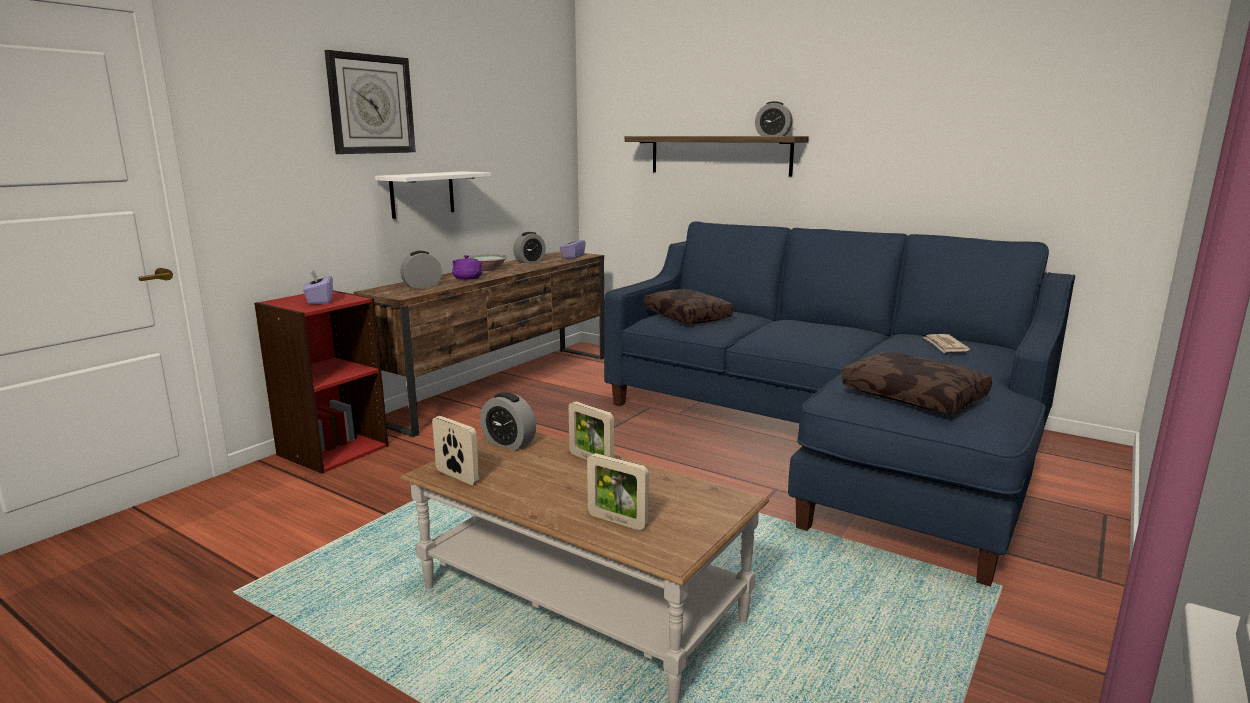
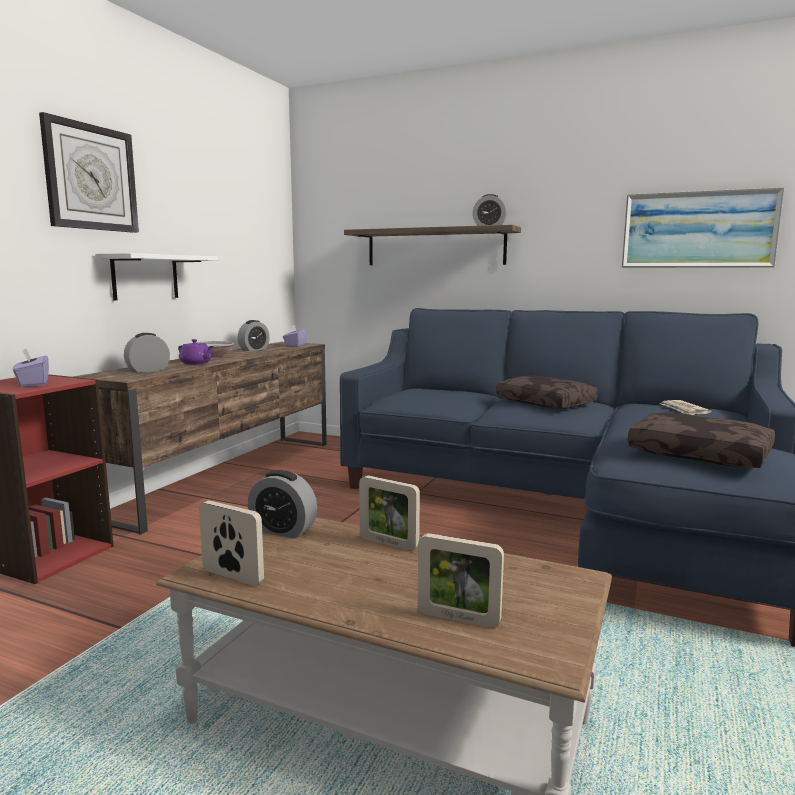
camera: 10 degrees left, 5 degrees down
brown pillow [644,289,734,324] -> brown pillow moved to [496,375,598,409]
none -> picture [622,187,784,268]

